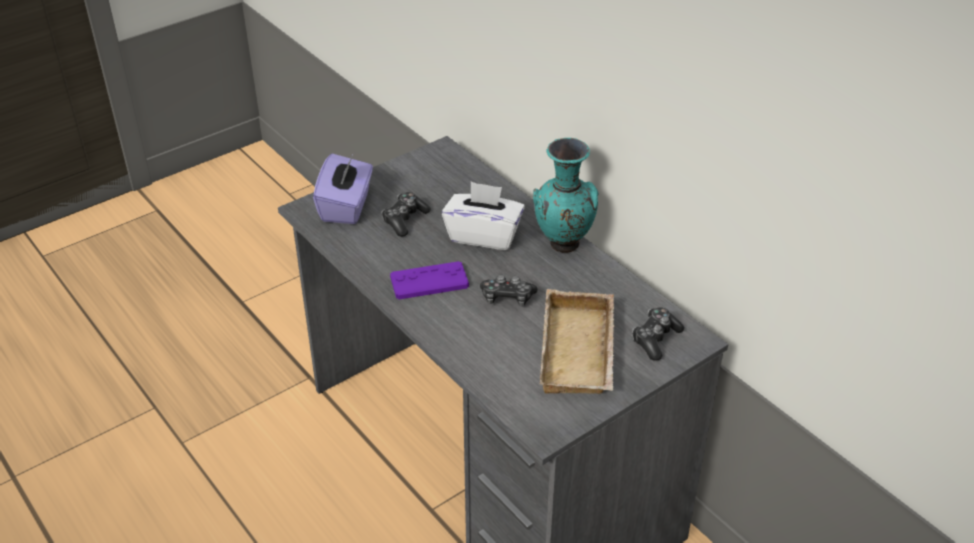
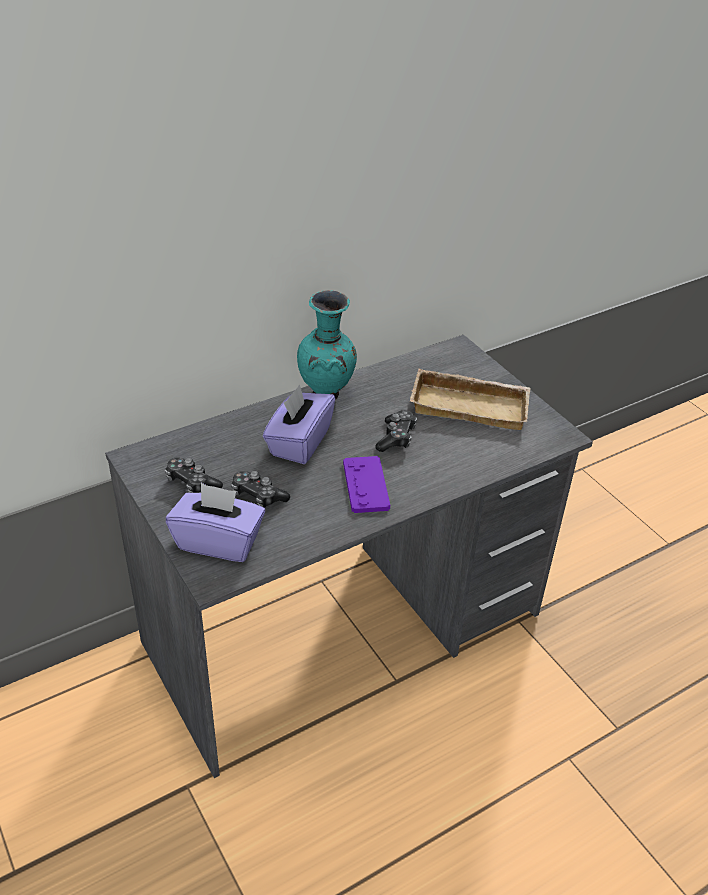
camera: 85 degrees left, 0 degrees up
white tissue box [442,181,525,250] -> purple tissue box [263,384,335,464]
game controller [632,307,684,361] -> game controller moved to [165,458,223,493]

